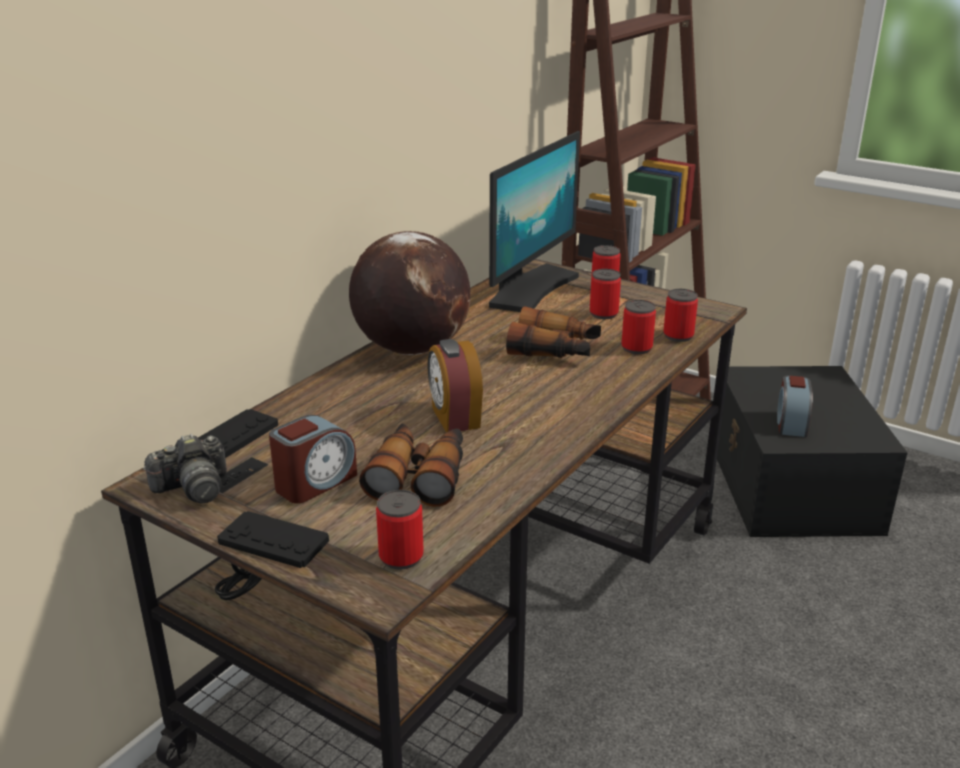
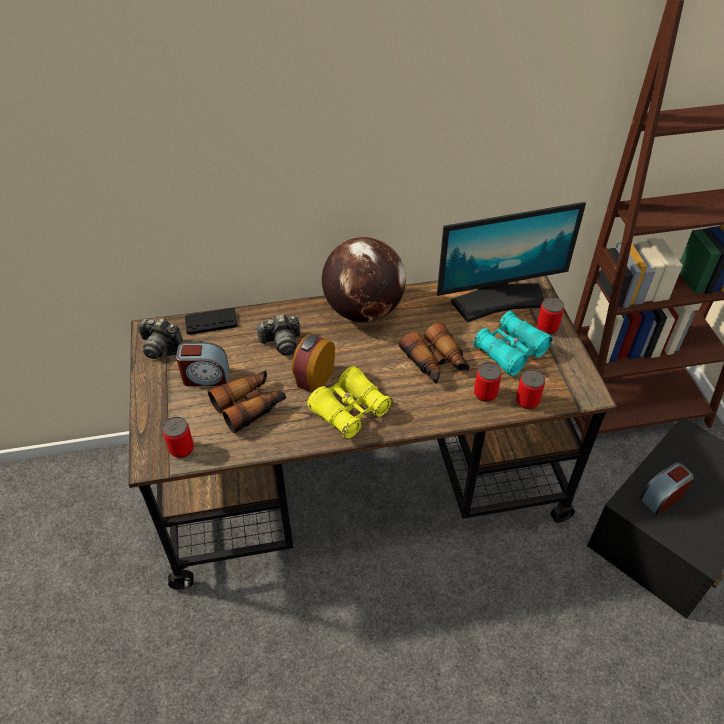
camera: 45 degrees right, 20 degrees up
black game controller [217,511,329,568] -> none
can [590,269,621,319] -> turquoise binoculars [473,311,552,376]
none -> camera [256,314,300,355]
none -> yellow binoculars [307,366,393,439]

